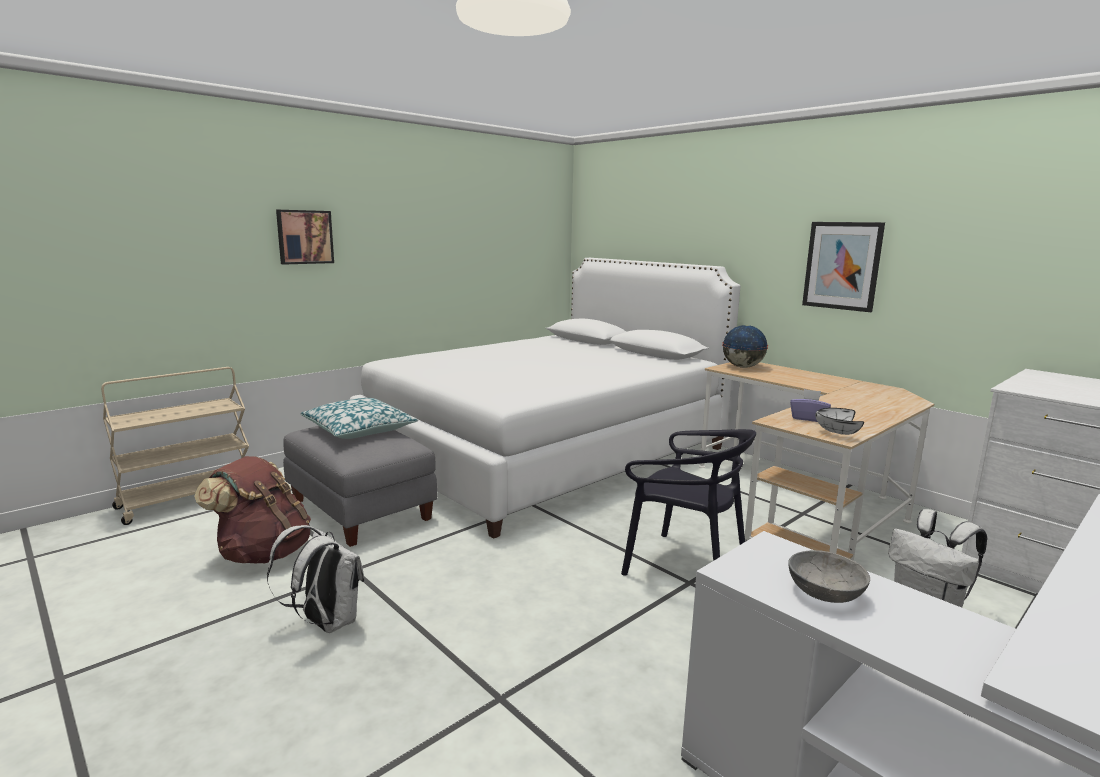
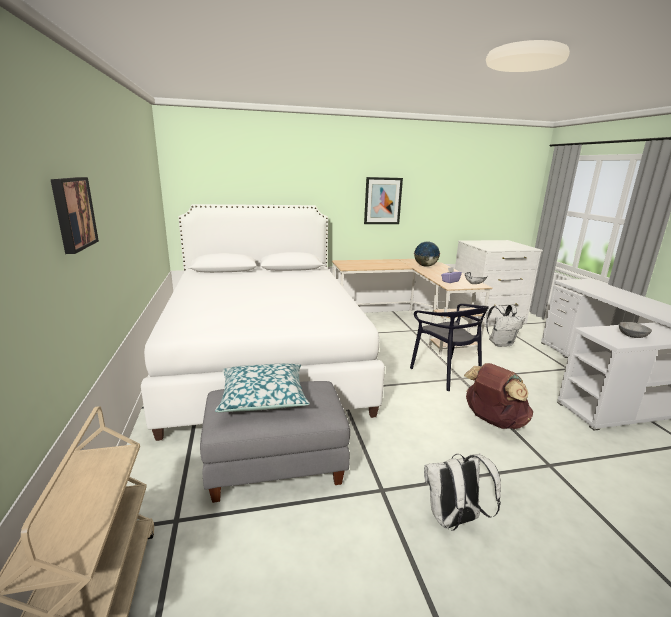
camera: 60 degrees left, 5 degrees up
brown backpack [194,456,311,563] -> brown backpack moved to [464,363,533,429]
black chair [621,429,756,576] -> black chair turned 90 degrees clockwise [410,303,489,391]
globe [722,325,768,368] -> globe moved to [414,241,440,267]

